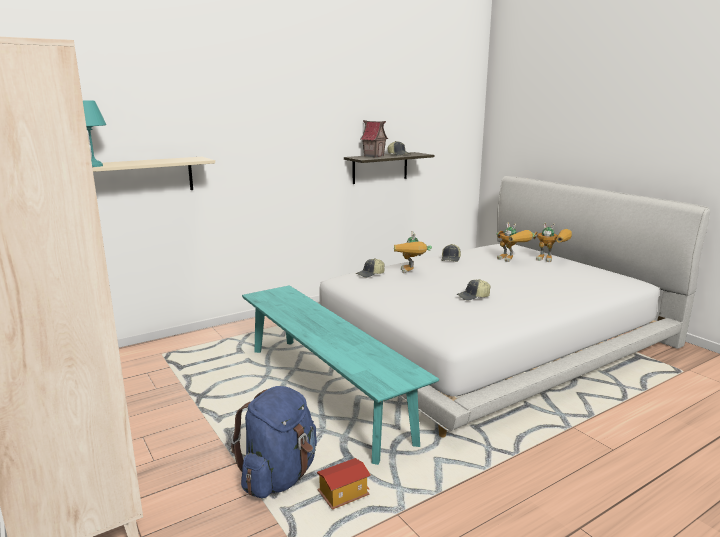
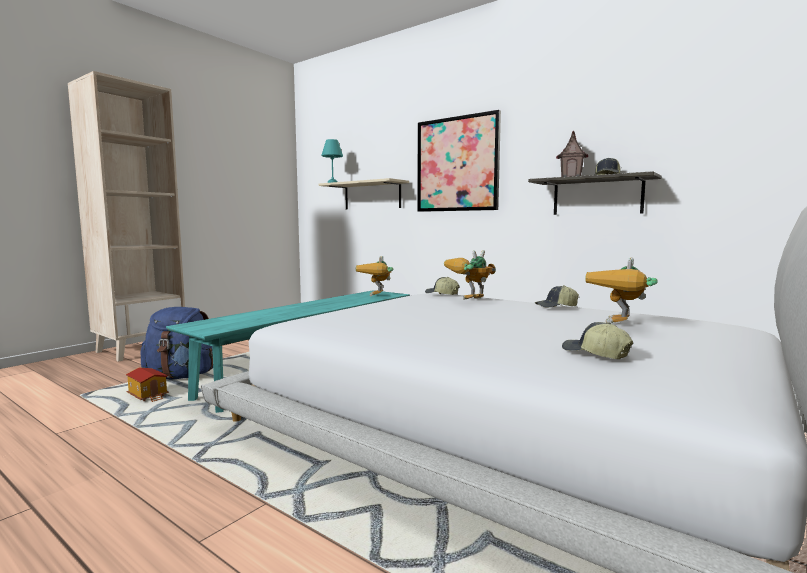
camera: 70 degrees right, 10 degrees down
cap [456,279,490,300] -> cap moved to [562,322,633,359]
toy robot [533,223,572,262] -> toy robot moved to [356,256,393,296]
none -> picture [417,110,501,212]

